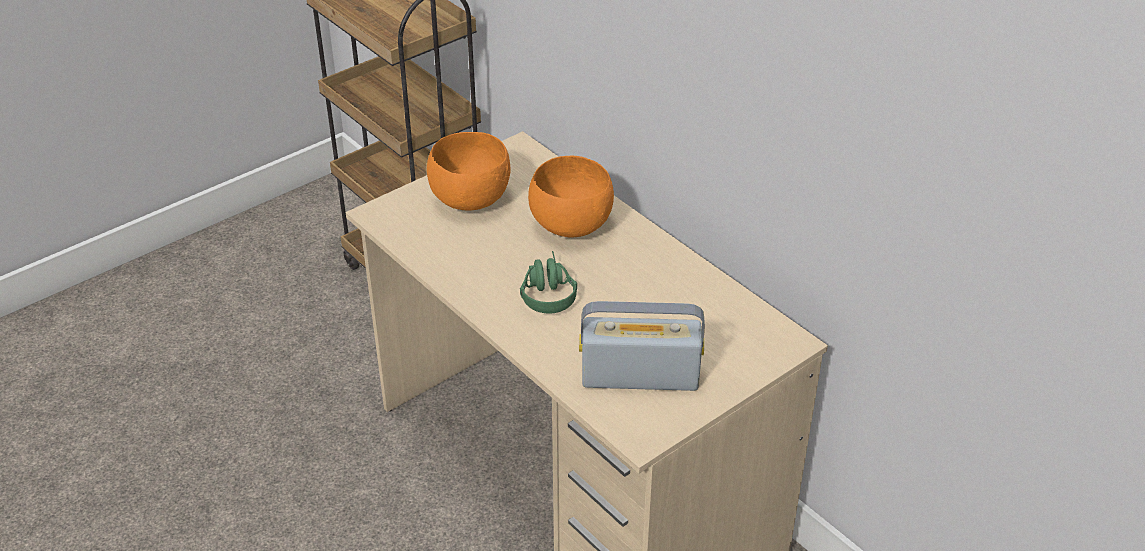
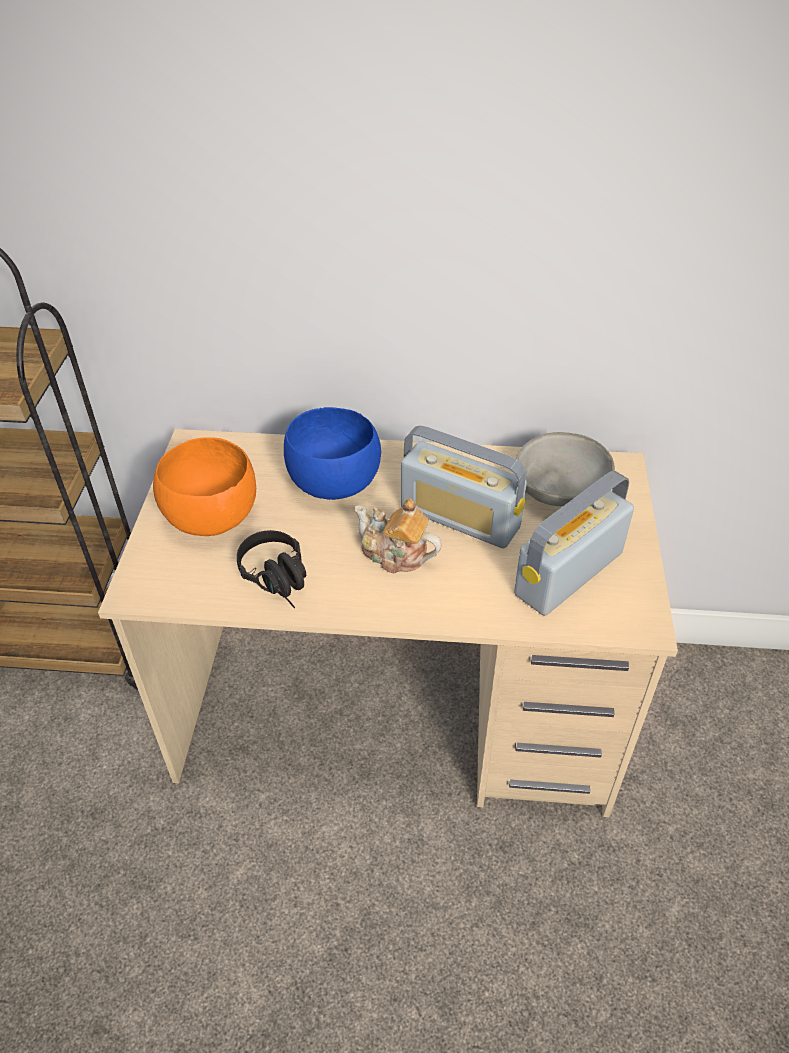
camera: 45 degrees left, 5 degrees up
green headphones [520,251,577,313] -> teapot [355,498,441,574]
orange bowl [528,156,614,237] -> blue bowl [284,407,381,500]
none -> black headphones [237,530,306,608]
none -> radio [401,425,527,548]
none -> grey bowl [516,432,615,506]

